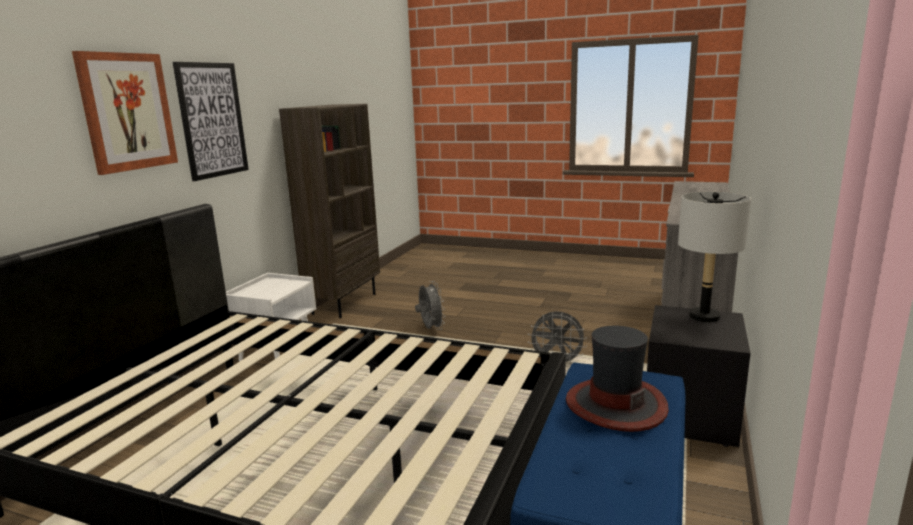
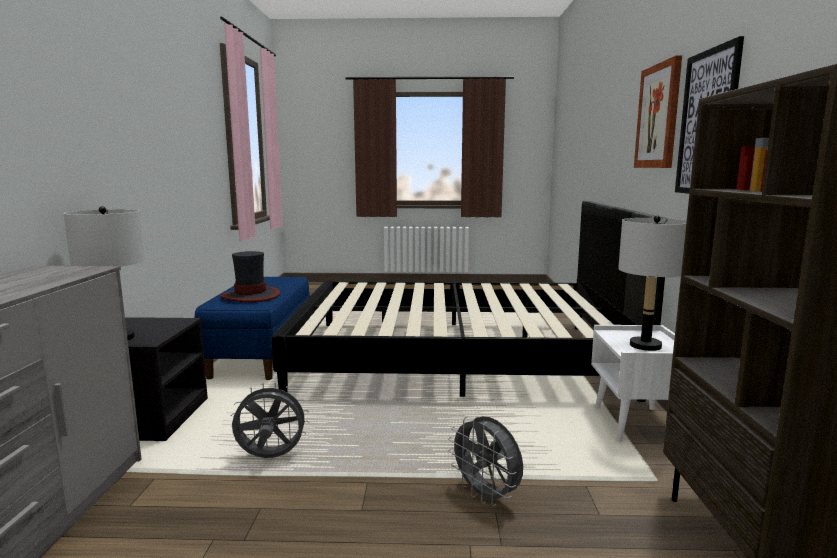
camera: 160 degrees right, 5 degrees down
none -> grey table lamp [618,215,687,351]

